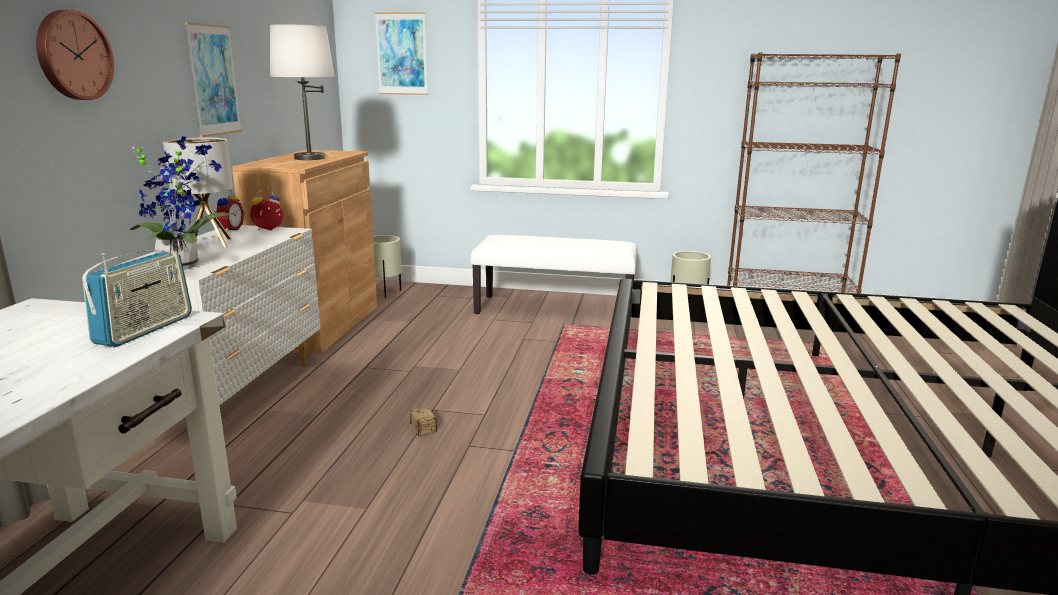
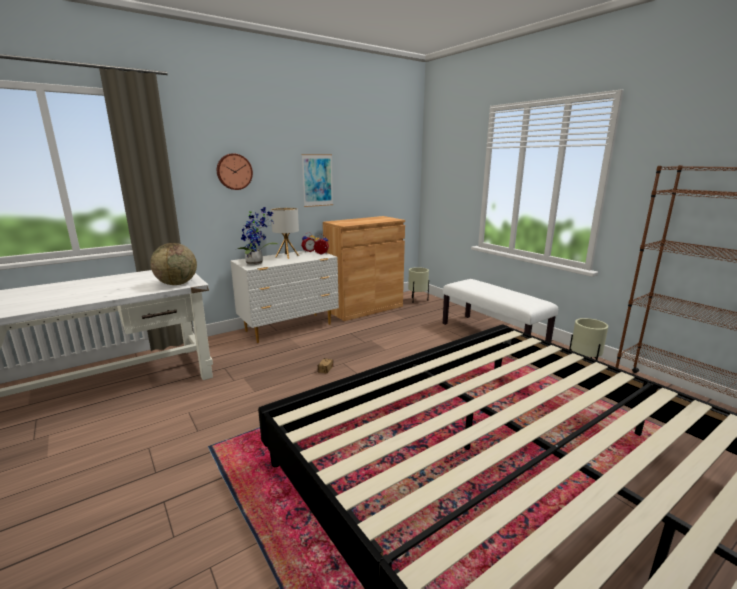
camera: 45 degrees right, 0 degrees up
radio [82,250,192,347] -> globe [150,243,197,285]
white table lamp [270,24,335,160] -> none
picture [375,12,428,95] -> none

